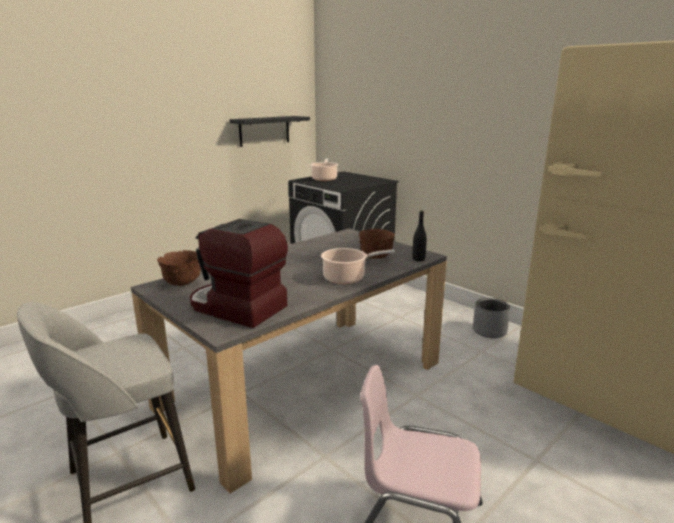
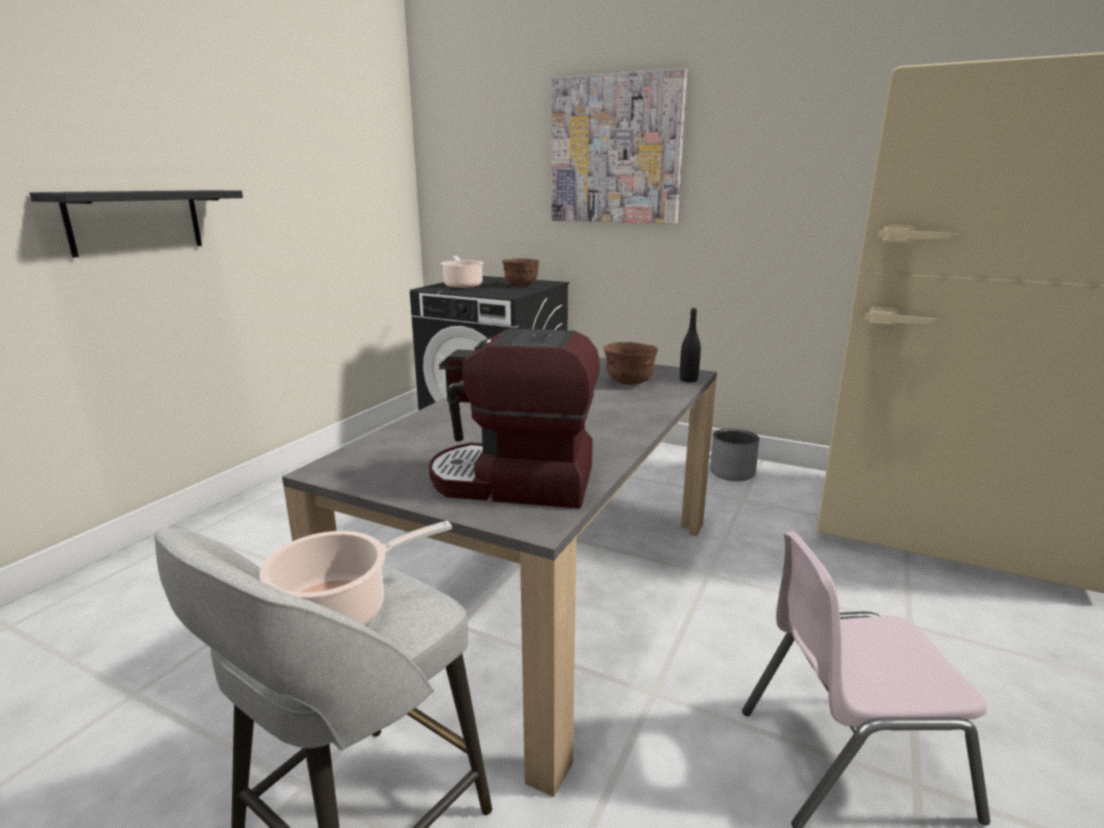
camera: 20 degrees left, 0 degrees up
brown bowl [157,250,201,286] -> brown bowl moved to [502,258,539,287]
black shelf [230,116,310,147] -> black shelf moved to [29,190,243,258]
cooking pot [321,248,395,284] -> cooking pot moved to [259,521,452,626]
none -> picture [552,68,687,224]

